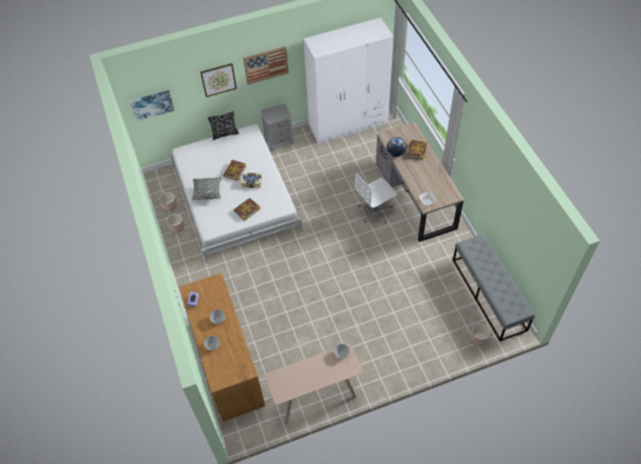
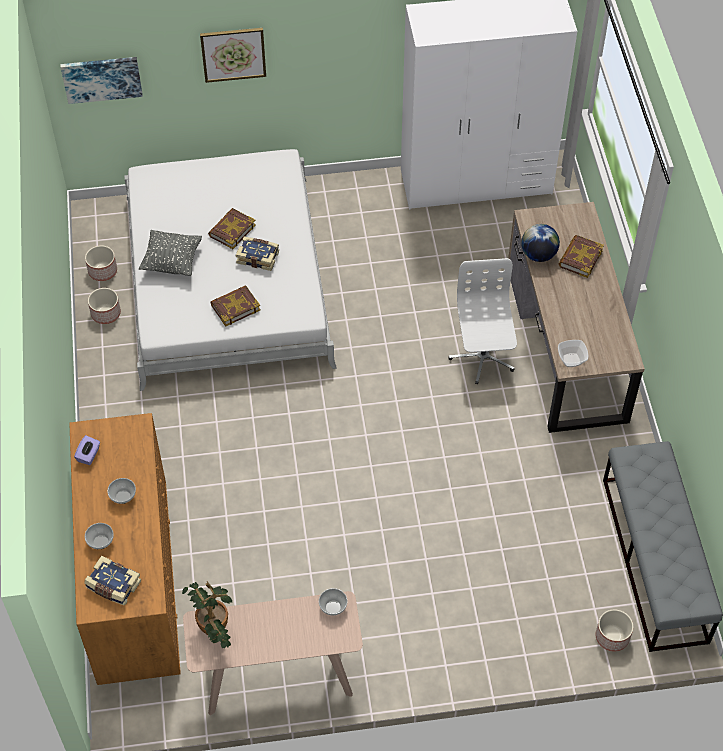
camera: 10 degrees right, 0 degrees up
black pillow [208,111,239,140] -> none
picture [243,46,289,85] -> none
grey nightstand [261,104,294,151] -> none
white office chair [354,173,397,223] -> white office chair turned 105 degrees clockwise [448,258,517,384]
none -> book [84,555,141,605]
none -> potted plant [182,581,232,649]

